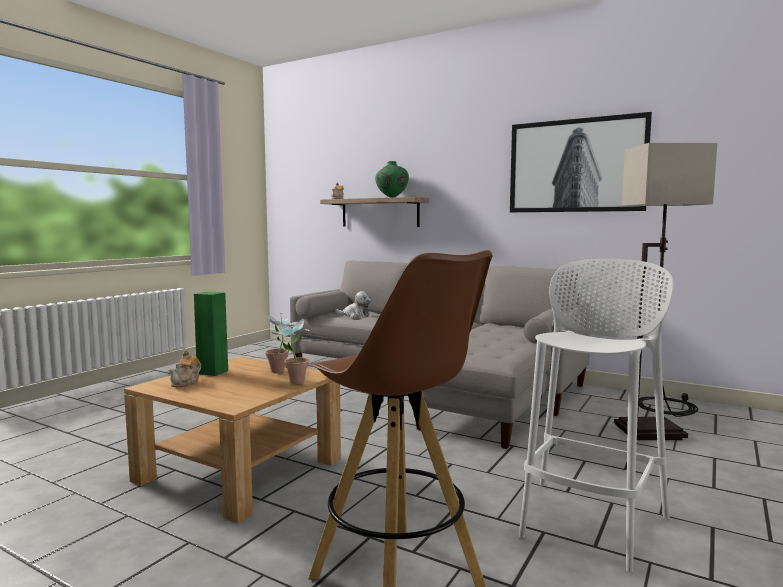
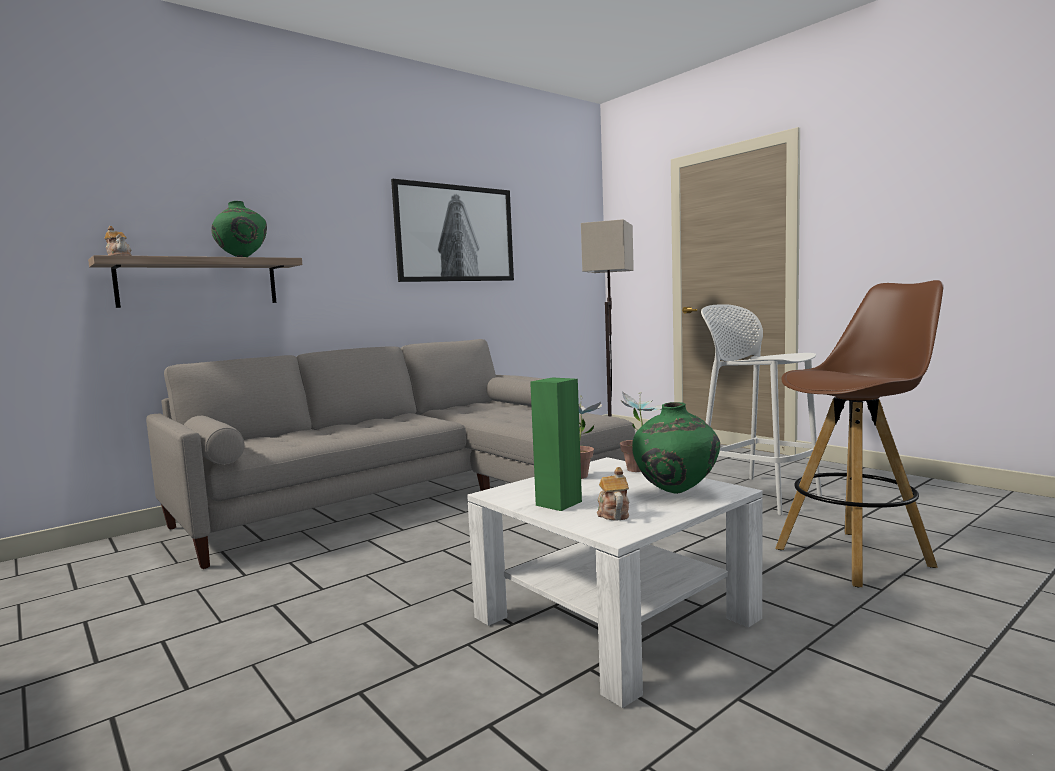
camera: 70 degrees left, 0 degrees up
brown coffee table [124,357,341,523] -> white coffee table [467,457,763,708]
teapot [169,350,201,387] -> teapot turned 135 degrees counterclockwise [597,467,629,520]
plush toy [335,291,371,318] -> none
none -> green vase [632,402,720,494]

